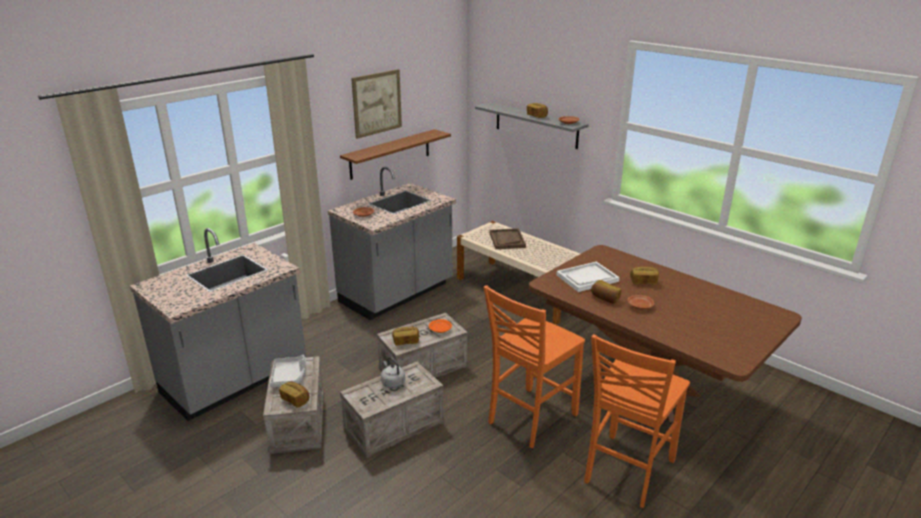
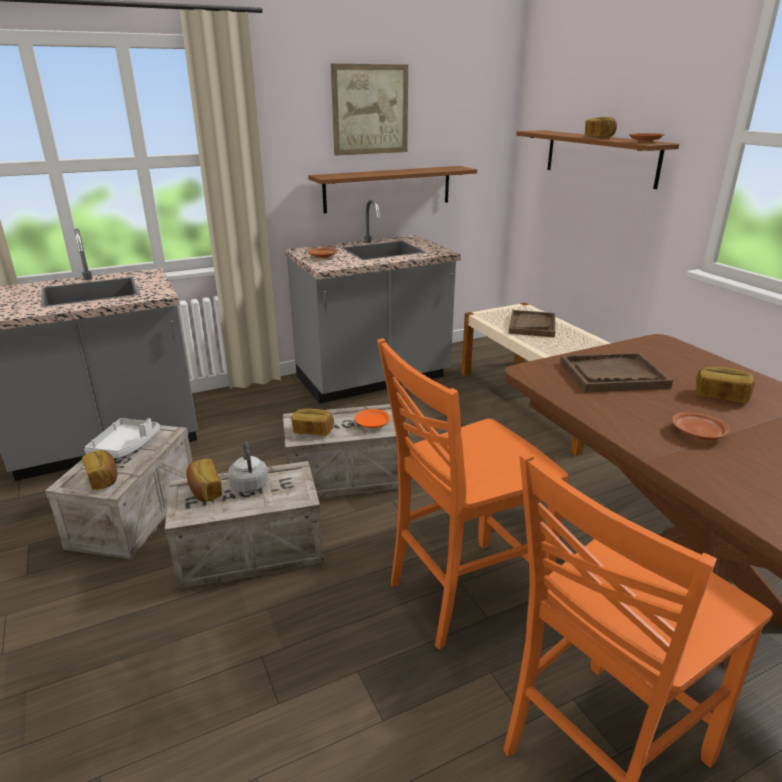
camera: 20 degrees right, 0 degrees up
grey shelf [475,102,589,149] -> brown shelf [516,130,679,189]
white tray [556,262,620,292] -> brown tray [560,353,673,393]
bread [591,280,622,303] -> bread moved to [186,459,222,502]

